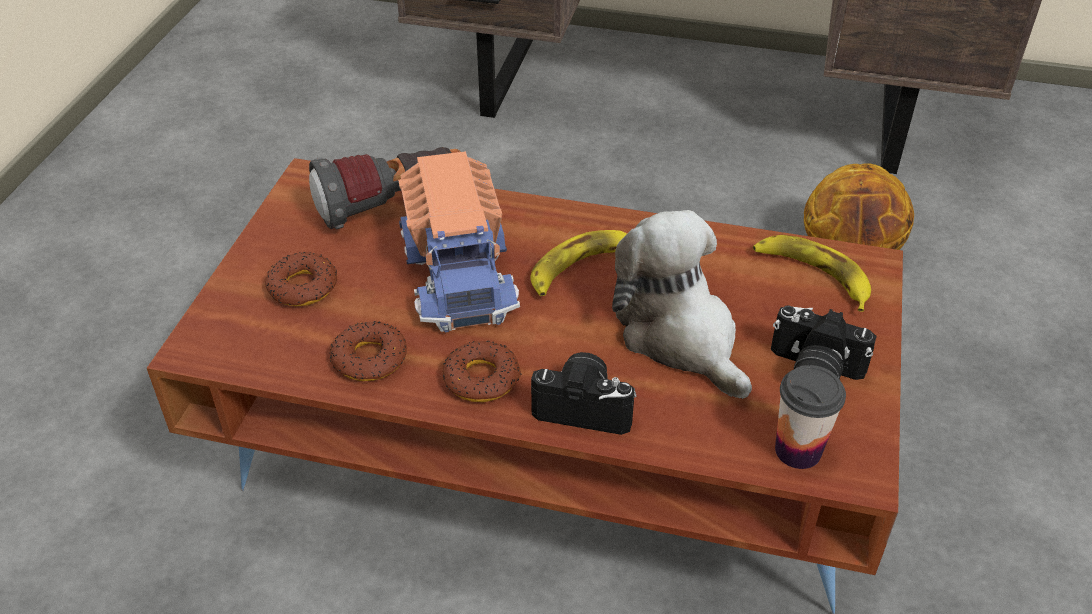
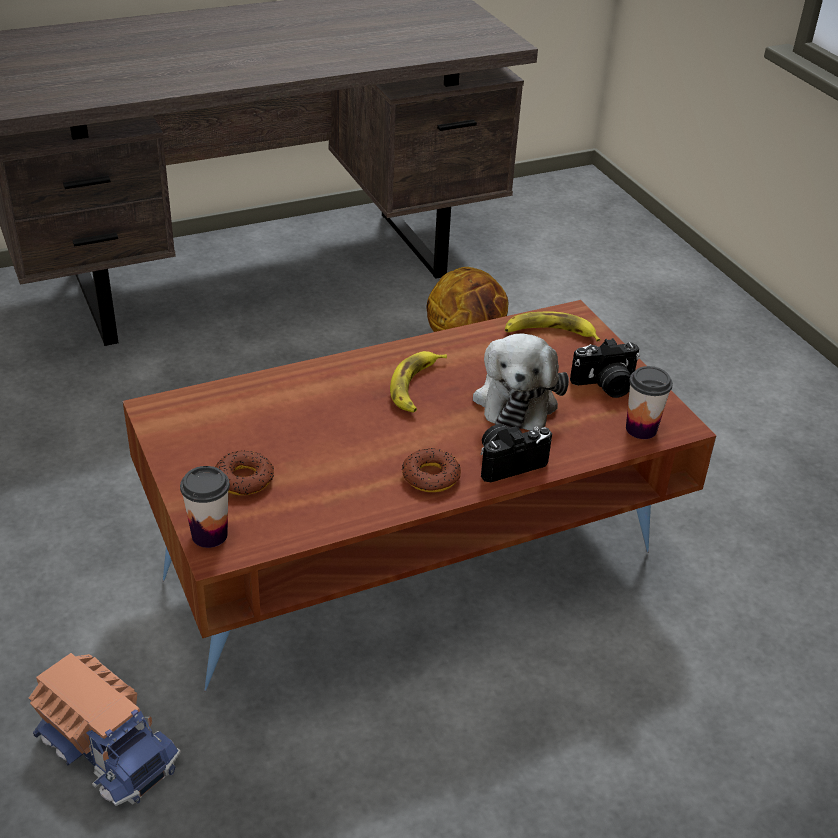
camera: 40 degrees left, 5 degrees down
flashlight [309,147,461,229] -> none
donut [330,321,407,381] -> none
toy truck [398,151,520,333] -> toy truck moved to [29,653,181,806]
plush toy [612,210,752,399] -> plush toy turned 105 degrees counterclockwise [473,333,569,430]
none -> cup [180,466,230,548]

